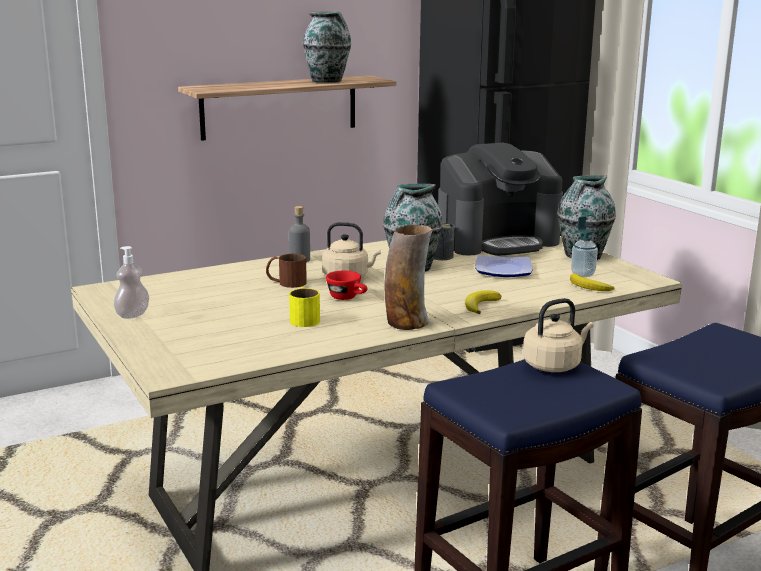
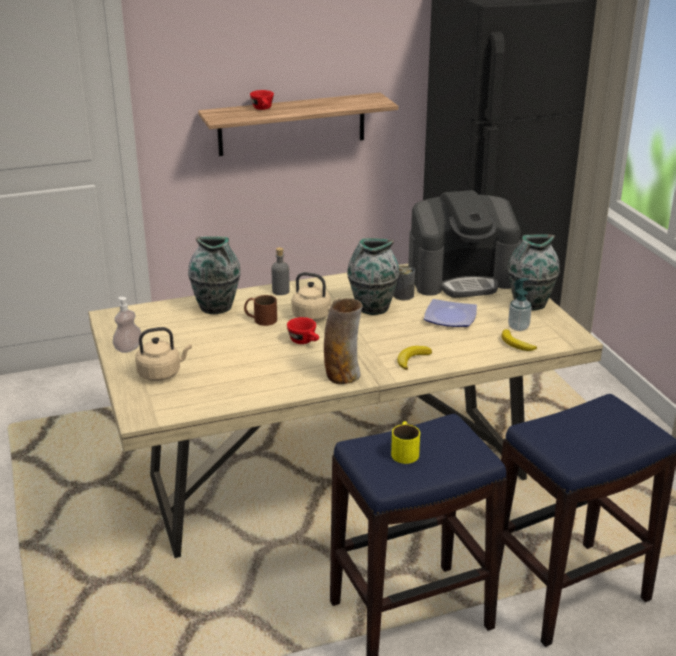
camera: 10 degrees right, 10 degrees up
yellow mug [289,287,320,327] -> yellow mug moved to [391,421,420,464]
vase [303,12,351,83] -> vase moved to [188,237,241,314]
beige kettle [523,298,593,372] -> beige kettle moved to [135,327,192,381]
none -> red cup [250,90,274,110]

